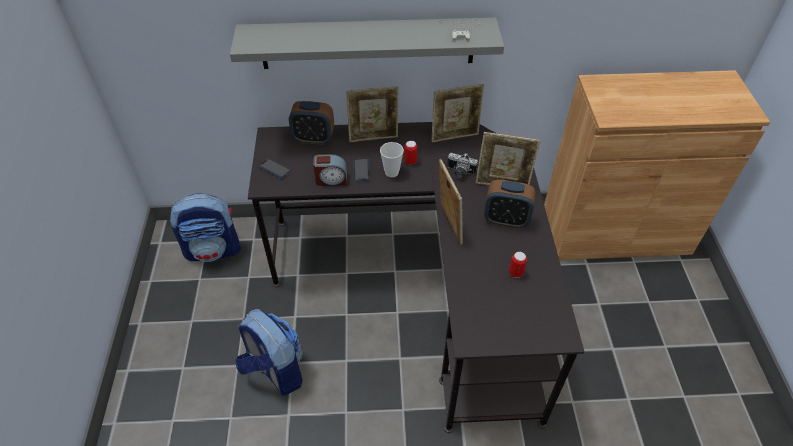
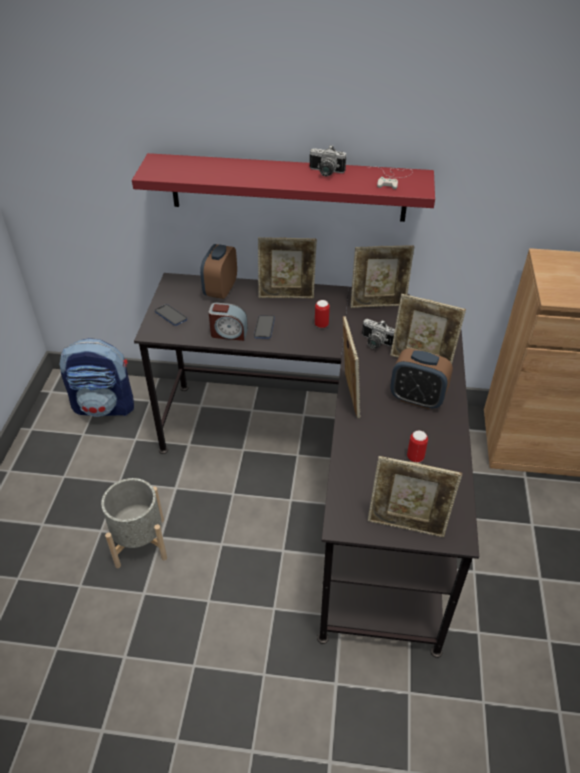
camera: 10 degrees right, 5 degrees down
grey shelf [230,18,504,69] -> red shelf [132,153,435,222]
backpack [235,309,303,396] -> grey planter [101,478,167,568]
alarm clock [289,101,334,145] -> alarm clock turned 90 degrees clockwise [200,244,237,299]
cup [380,142,404,177] -> none
none -> camera [310,146,346,176]
none -> picture frame [368,456,462,537]

